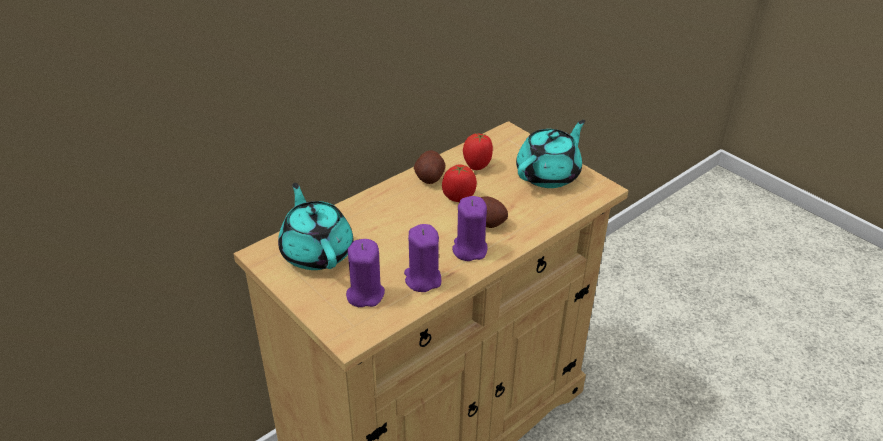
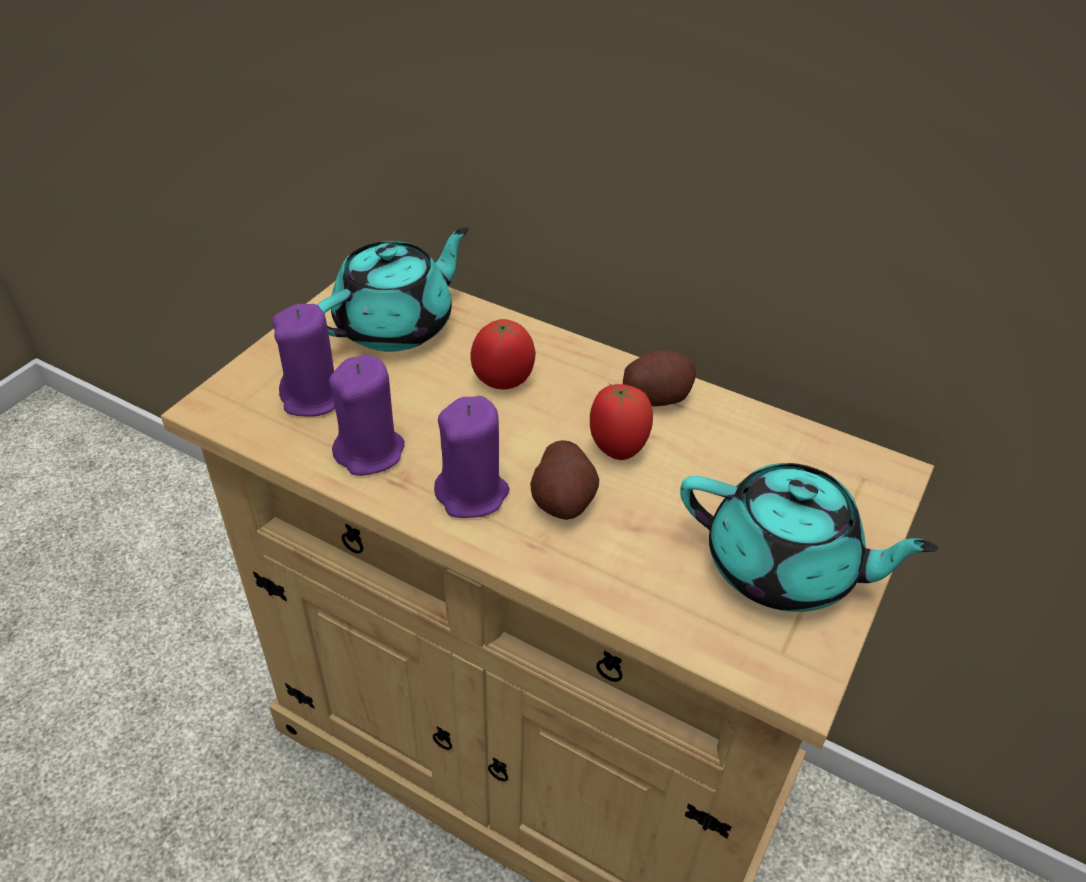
camera: 70 degrees right, 5 degrees up
tomato [463,133,493,170] -> tomato moved to [470,319,536,390]

